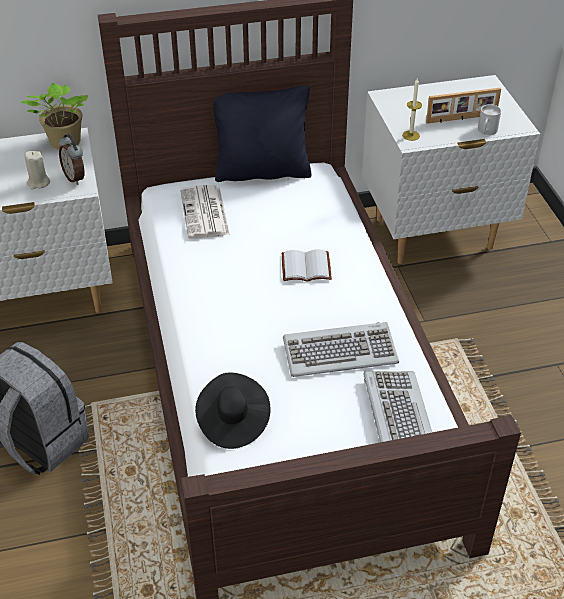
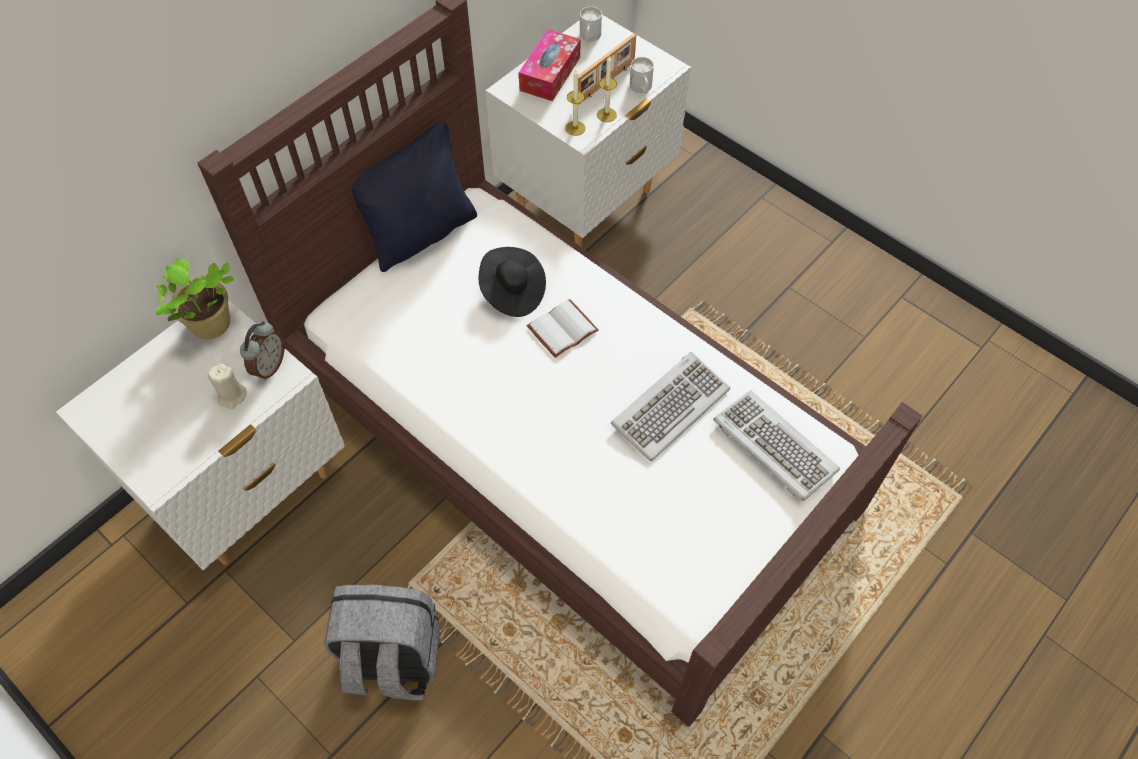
camera: 35 degrees left, 15 degrees up
alarm clock [58,134,85,185] -> alarm clock turned 90 degrees counterclockwise [240,321,285,380]
newspaper [180,185,230,239] -> none
black hat [195,372,271,449] -> black hat moved to [479,247,546,317]
none -> tissue box [519,29,580,101]
none -> white mug [580,6,602,42]
none -> candle [597,56,617,122]

